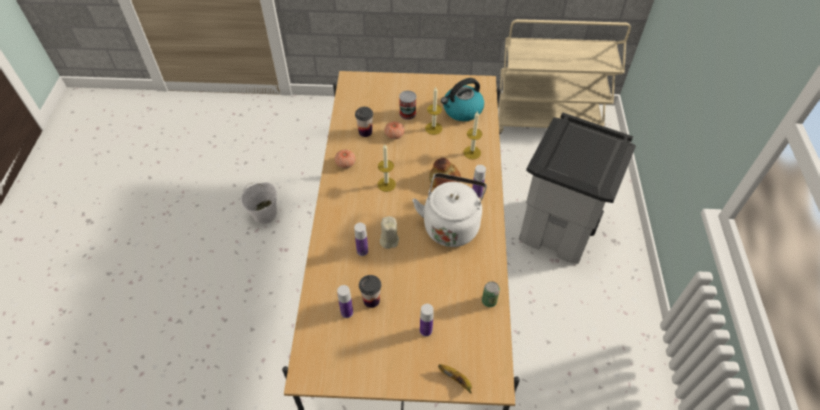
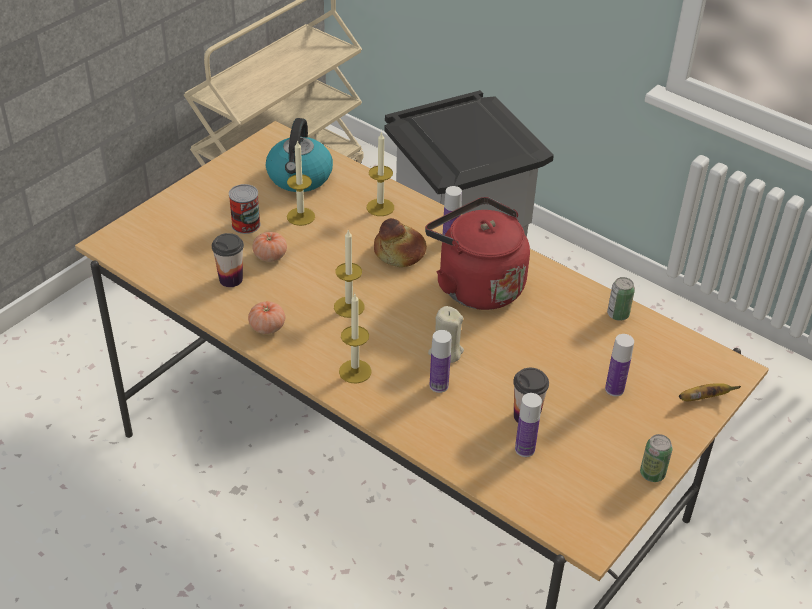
camera: 55 degrees left, 10 degrees down
white bucket [241,182,277,224] -> none
white kettle [412,173,487,247] -> red kettle [425,197,530,310]
none -> candle [339,294,372,384]
none -> can [640,434,673,482]

